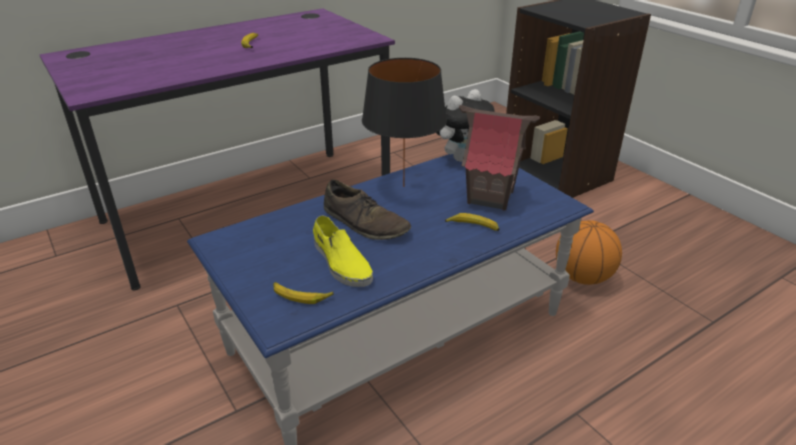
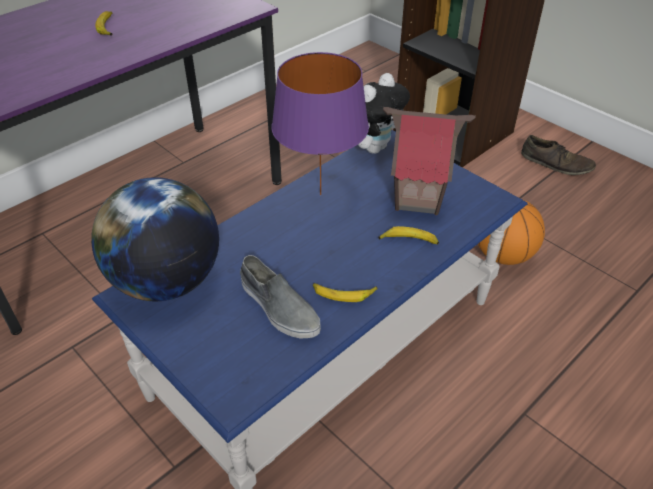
camera: 10 degrees left, 10 degrees up
banana [273,282,334,304] -> banana moved to [313,283,378,302]
yellow shoe [313,215,373,287] -> grey shoe [240,255,321,338]
brown shoe [324,180,411,240] -> brown shoe moved to [521,135,596,175]
black table lamp [362,58,447,187] -> purple table lamp [272,52,369,195]
none -> globe [91,177,219,301]

